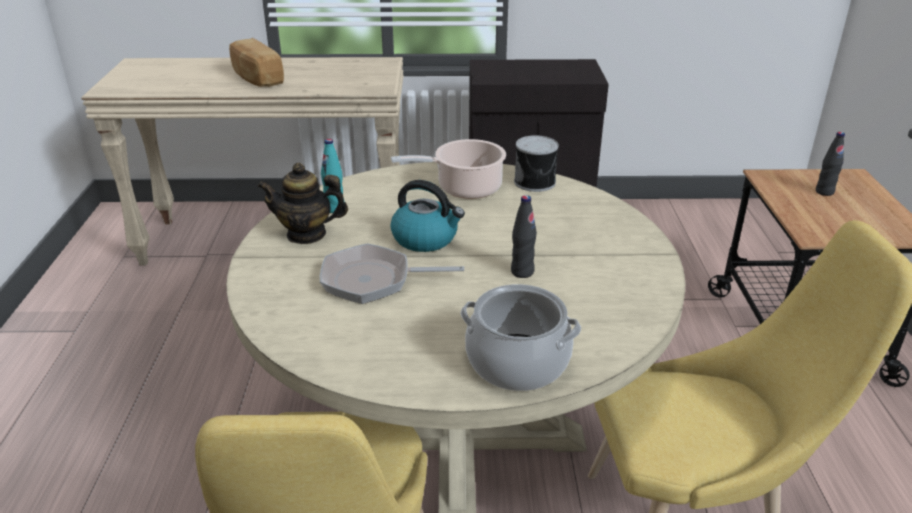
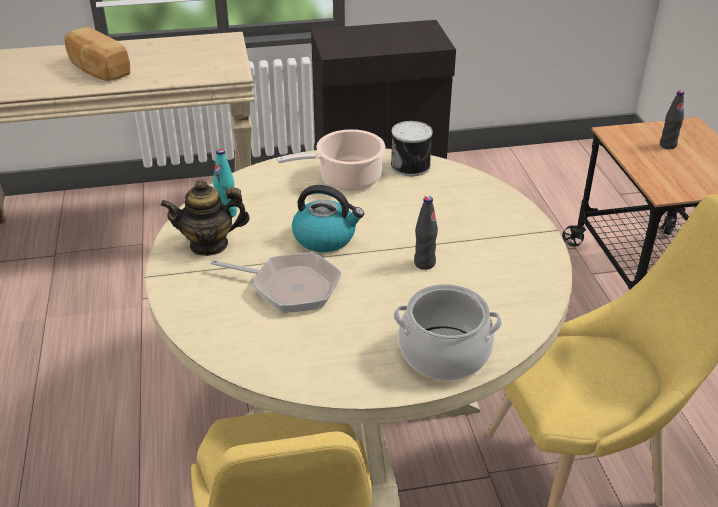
camera: 10 degrees left, 5 degrees up
frying pan [320,243,464,304] -> frying pan turned 150 degrees counterclockwise [210,252,342,313]

